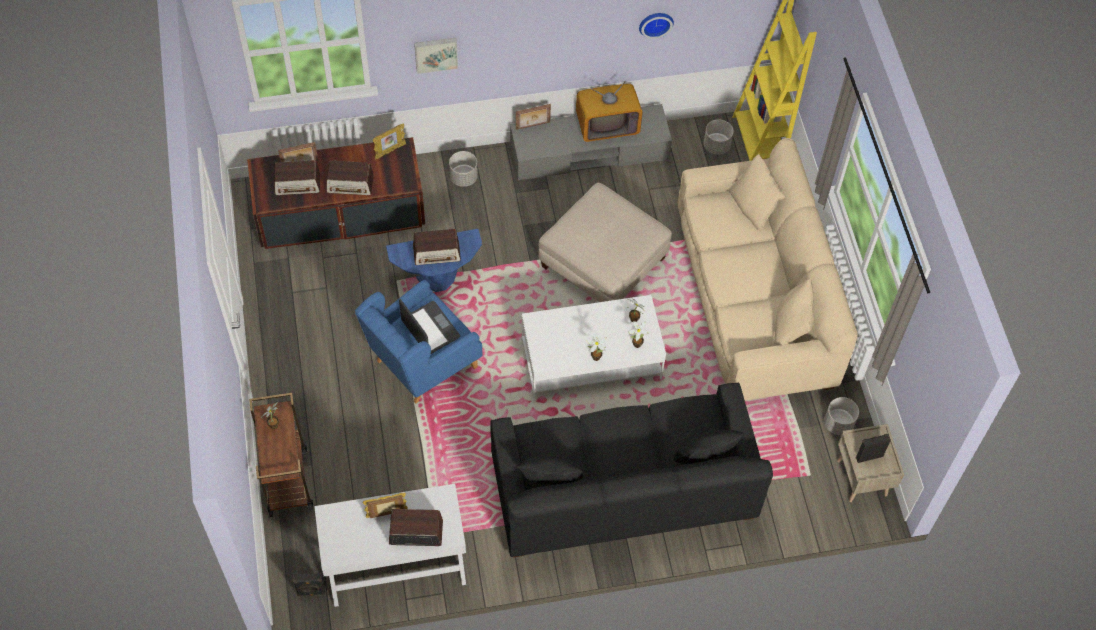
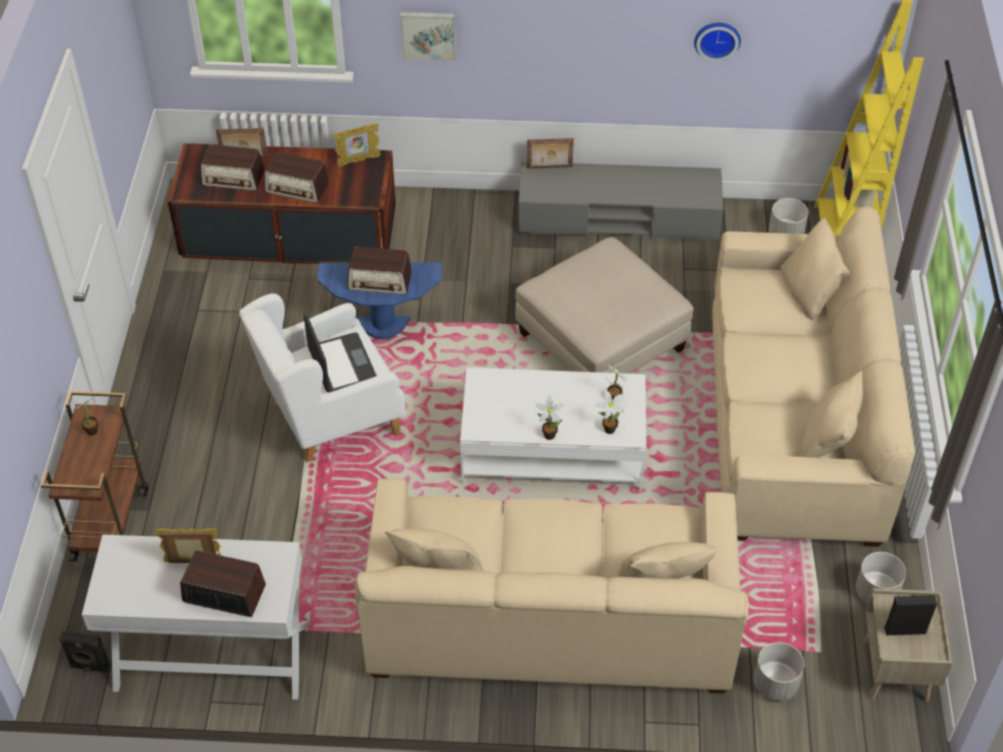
camera: 15 degrees right, 10 degrees down
blue armchair [355,280,482,404] -> white armchair [239,294,406,463]
grey planter [449,151,478,187] -> grey planter moved to [754,642,805,701]
black sofa [490,382,773,557] -> beige sofa [355,478,749,693]
television [576,81,643,142] -> none

